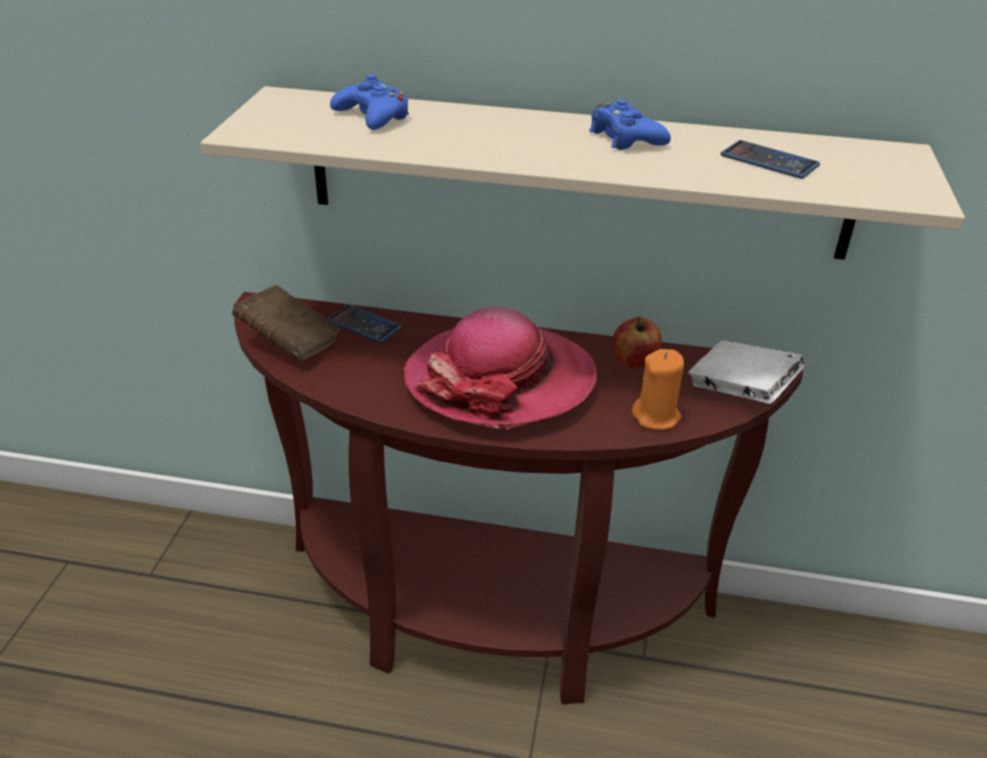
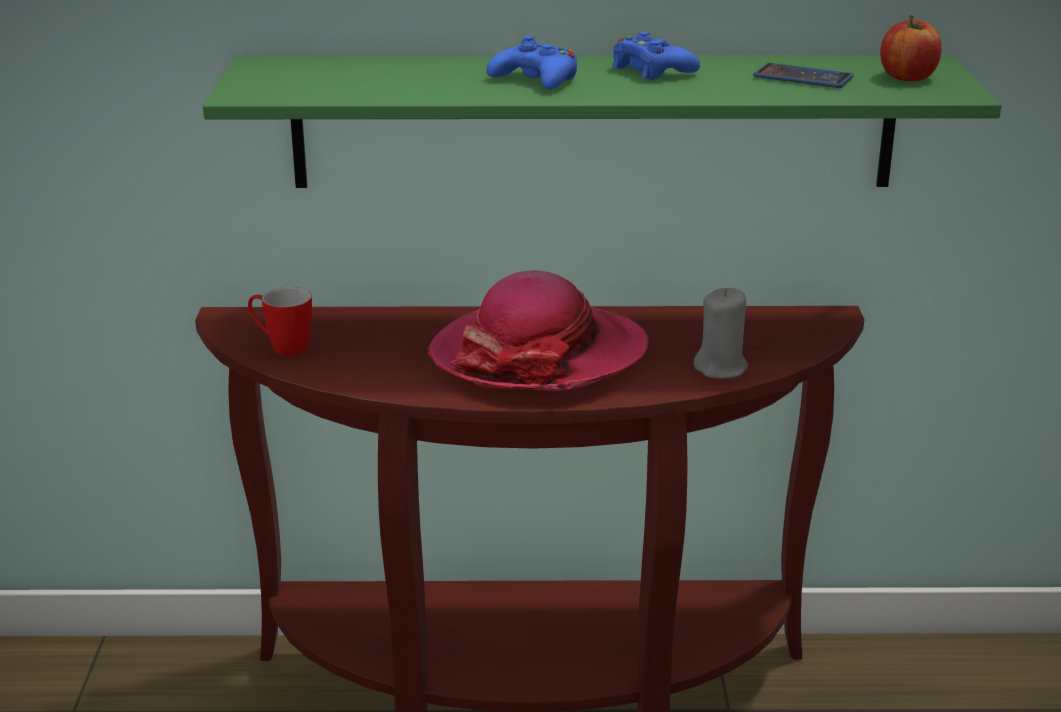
camera: 10 degrees left, 10 degrees down
beige shelf [200,86,965,260] -> green shelf [203,55,1001,188]
brown book [232,285,341,362] -> mug [248,287,312,356]
phone [327,304,402,343] -> none
blue game controller [330,74,409,130] -> blue game controller moved to [487,36,577,90]
apple [612,317,662,369] -> apple moved to [880,15,942,81]
orange candle [632,349,684,430] -> grey candle [694,288,748,379]
white book [688,341,805,404] -> none

